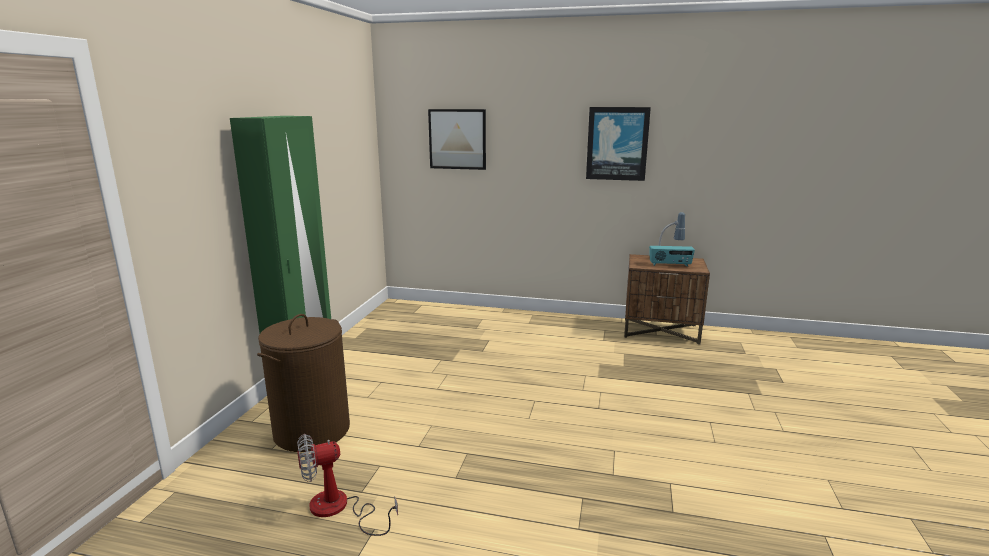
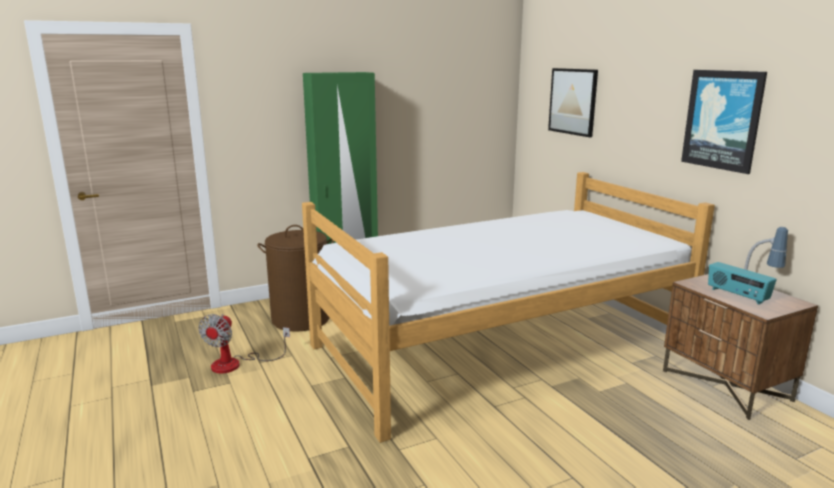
camera: 50 degrees right, 0 degrees up
fan [297,434,398,536] -> fan turned 105 degrees counterclockwise [198,314,290,373]
none -> bed [302,172,715,443]

